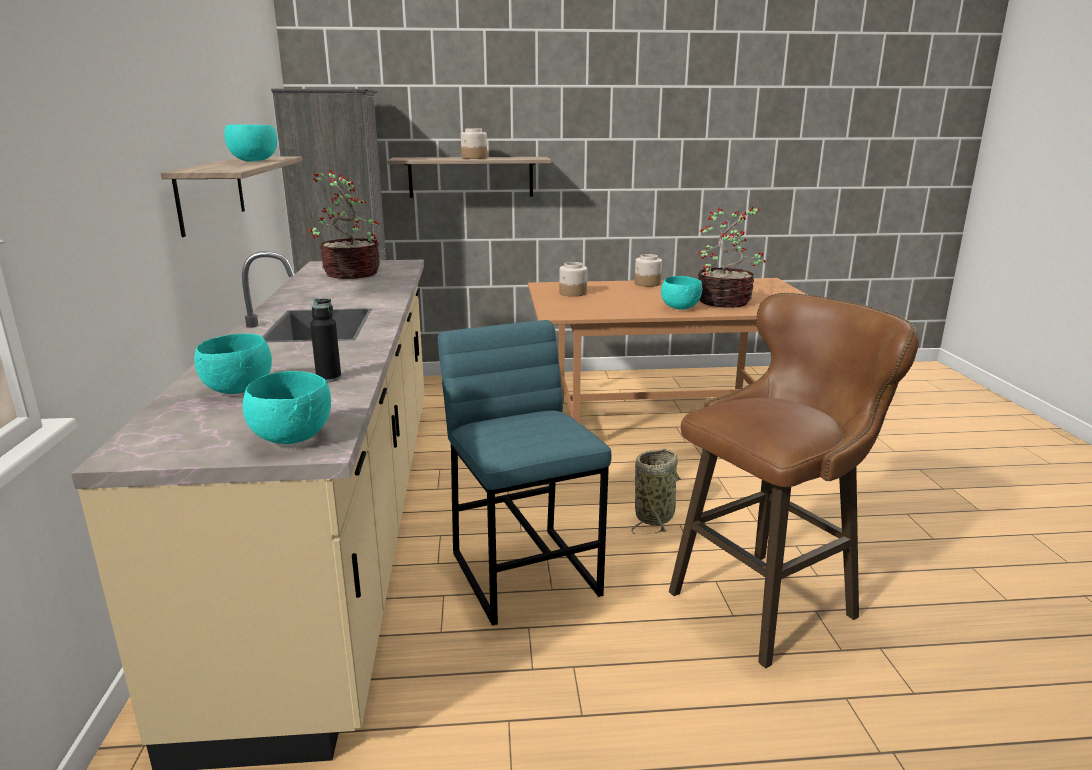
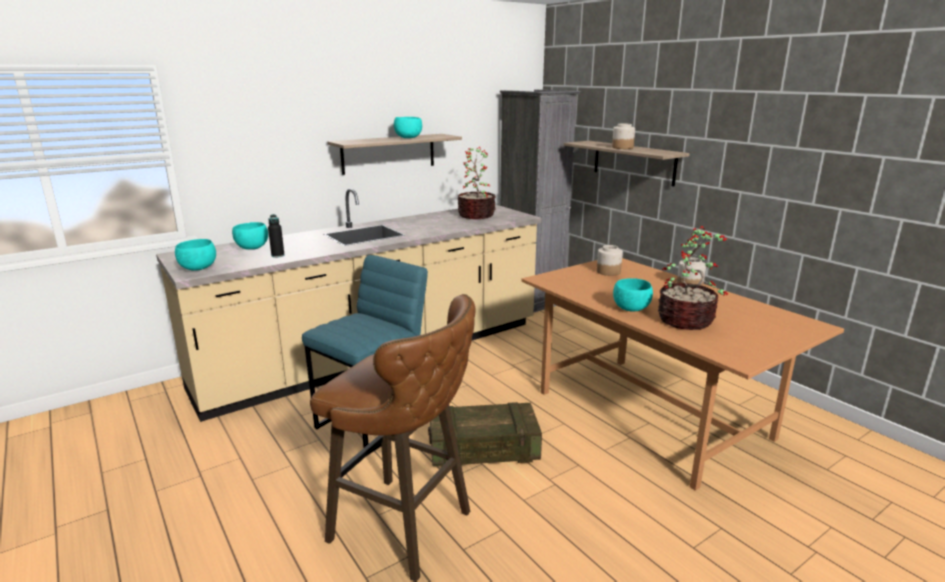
camera: 60 degrees right, 0 degrees up
basket [631,449,681,535] -> crate [428,402,542,467]

